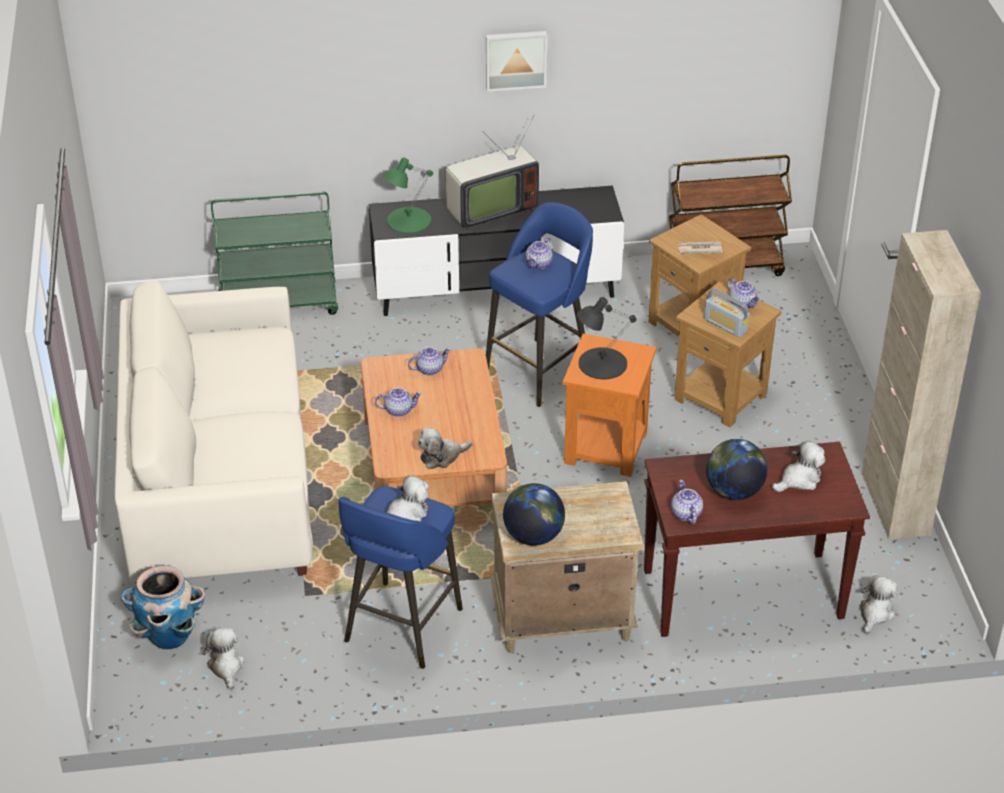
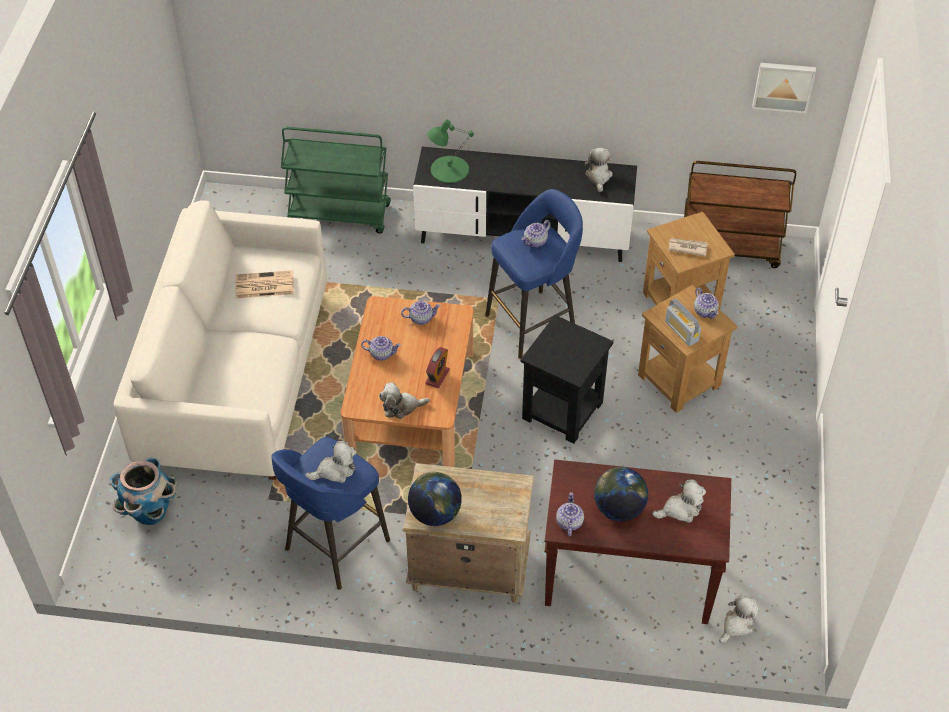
camera: 15 degrees right, 10 degrees up
plush toy [203,628,245,690] -> plush toy moved to [584,148,613,192]
television [446,115,539,230] -> none
picture [486,31,547,92] -> picture moved to [752,63,816,114]
orange side table [563,334,657,477] -> black side table [520,315,614,444]
black table lamp [577,297,637,379] -> none
beige cabinet [862,230,981,539] -> none
none -> newspaper [236,270,294,298]
none -> alarm clock [425,347,450,388]

